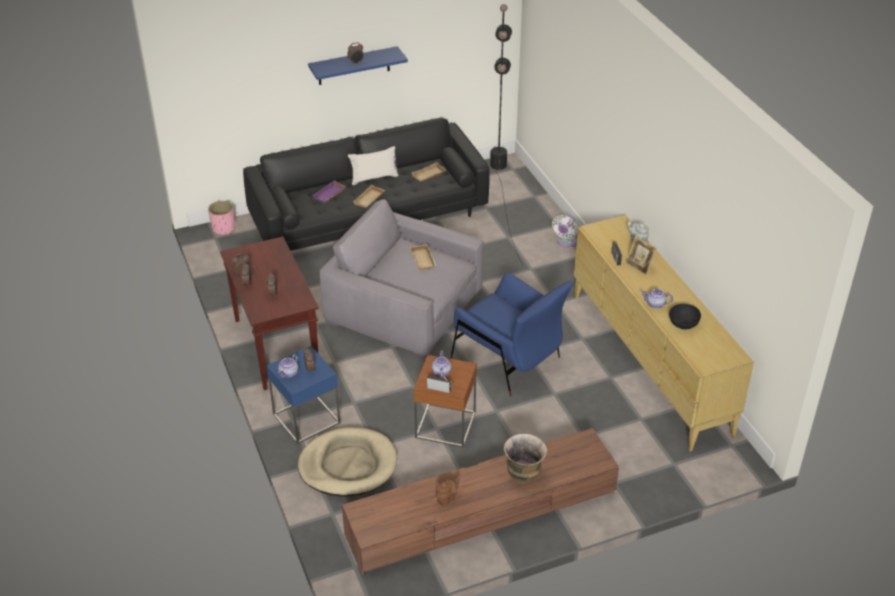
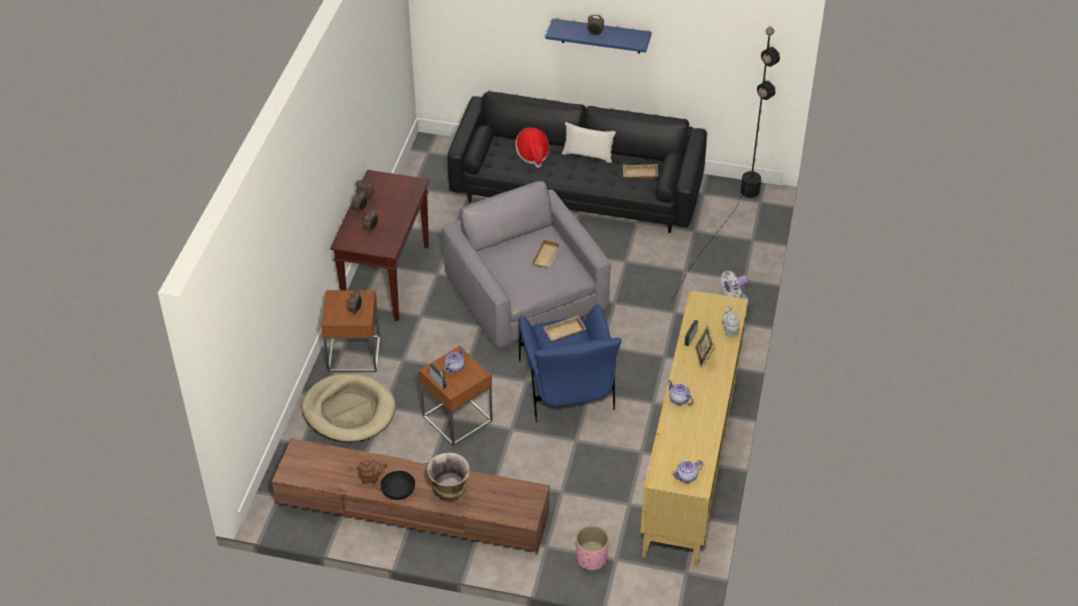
camera: 35 degrees right, 5 degrees up
pink planter [208,201,235,235] -> pink planter moved to [576,525,609,570]
blue side table [266,346,340,444] -> brown side table [321,290,380,372]
teapot [278,354,298,378] -> teapot moved to [672,460,703,483]
purple tray [312,180,346,203] -> hat [515,127,549,168]
beige tray [353,185,385,208] -> beige tray moved to [543,316,586,341]
black bowl [669,304,701,329] -> black bowl moved to [381,471,415,500]

